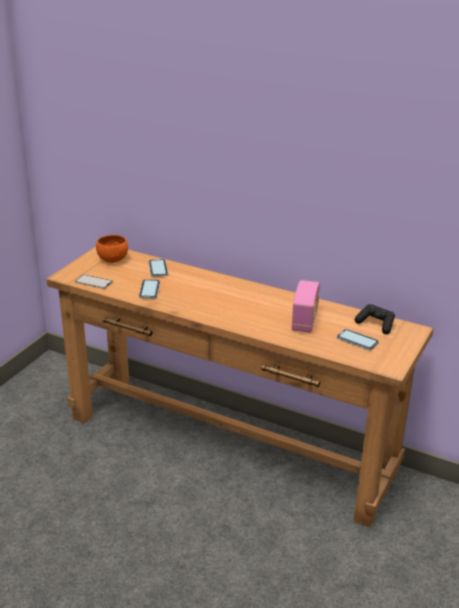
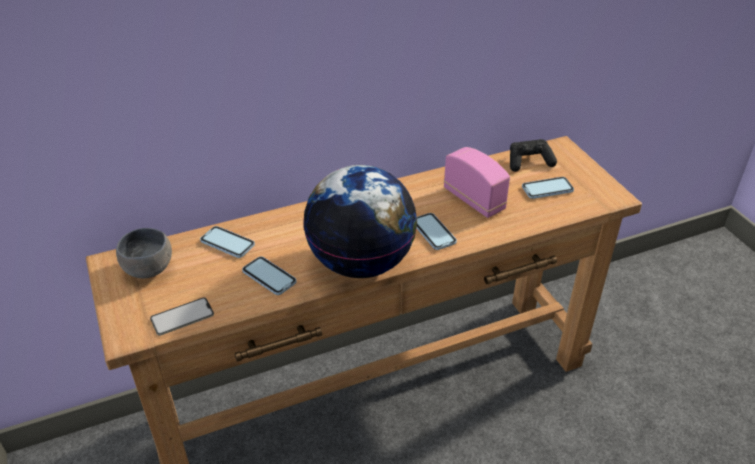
camera: 50 degrees left, 10 degrees up
orange bowl [96,235,128,263] -> grey bowl [116,228,172,278]
none -> globe [303,165,417,278]
none -> phone [416,213,457,250]

